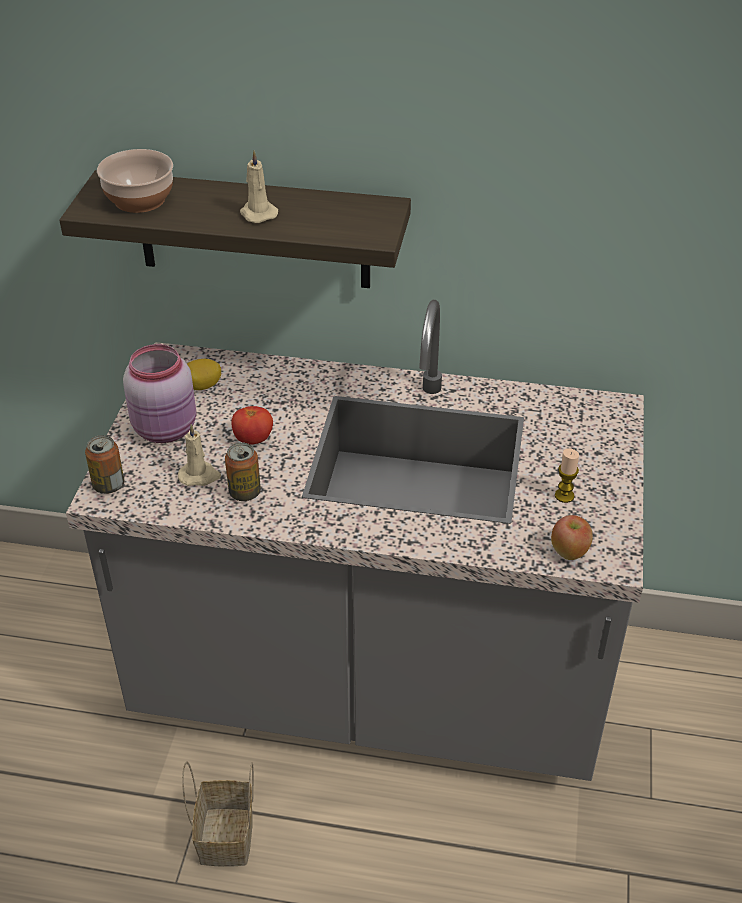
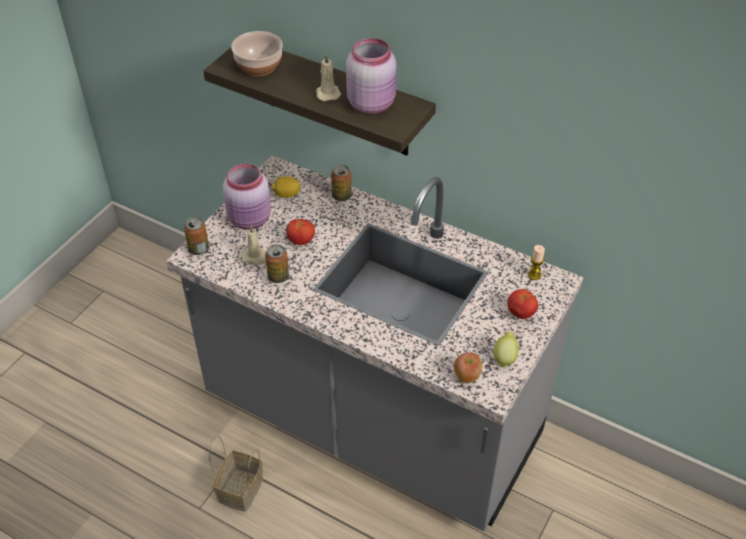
camera: 20 degrees right, 5 degrees up
candle [555,448,579,503] -> candle moved to [528,245,545,280]
none -> can [331,165,352,201]
none -> pink jar [346,38,397,114]
none -> lemon [493,332,518,368]
none -> tomato [508,289,538,319]

